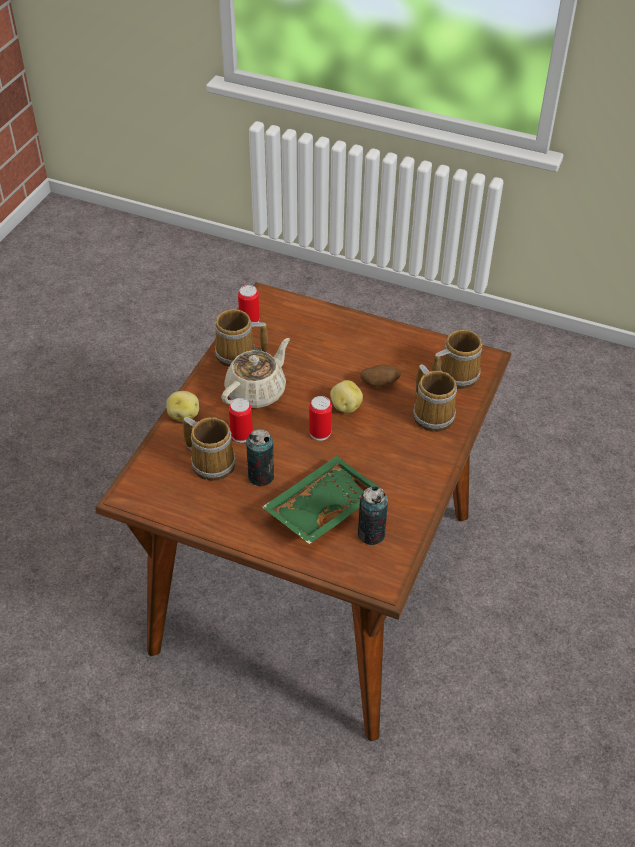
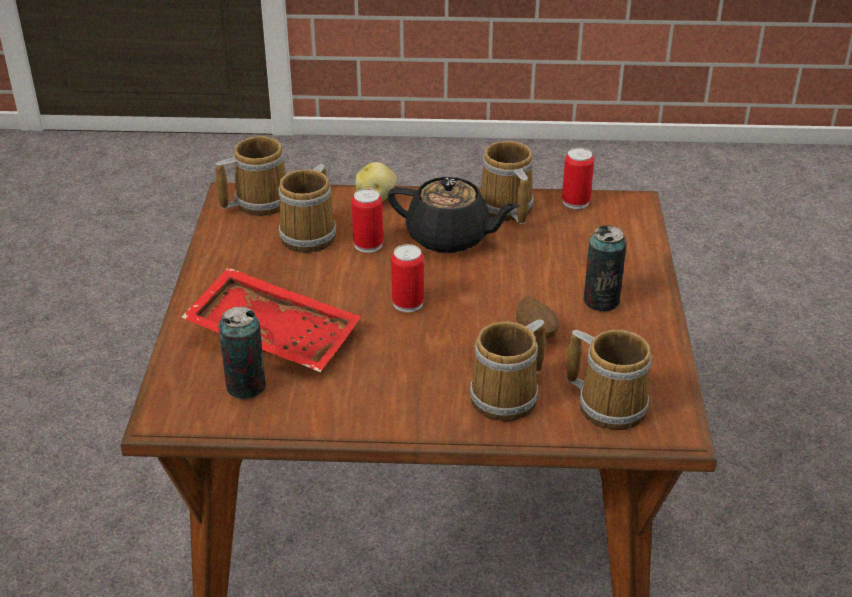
camera: 70 degrees right, 10 degrees down
beige teapot [221,338,290,408] -> black teapot [388,177,520,253]
can [246,429,274,486] -> can moved to [583,225,627,311]
green tray [262,456,383,544] -> red tray [181,267,361,372]
potato [330,380,363,413] -> none
none -> mug [216,136,286,216]

